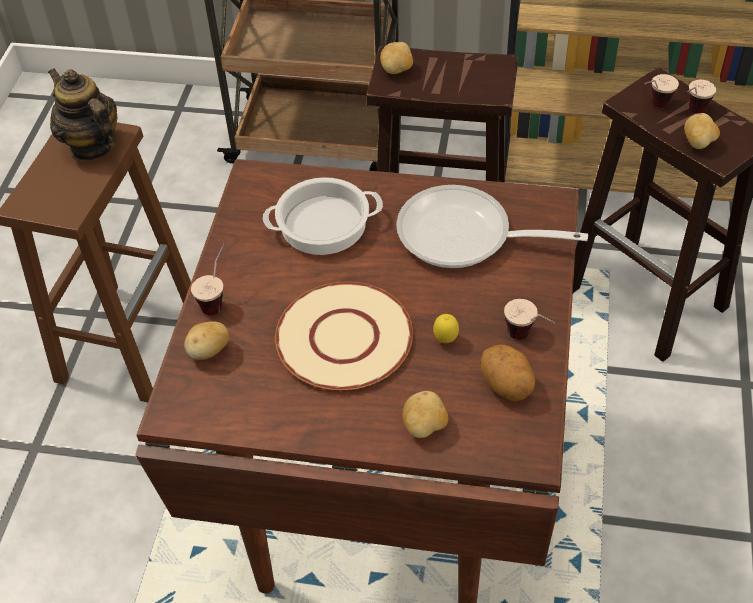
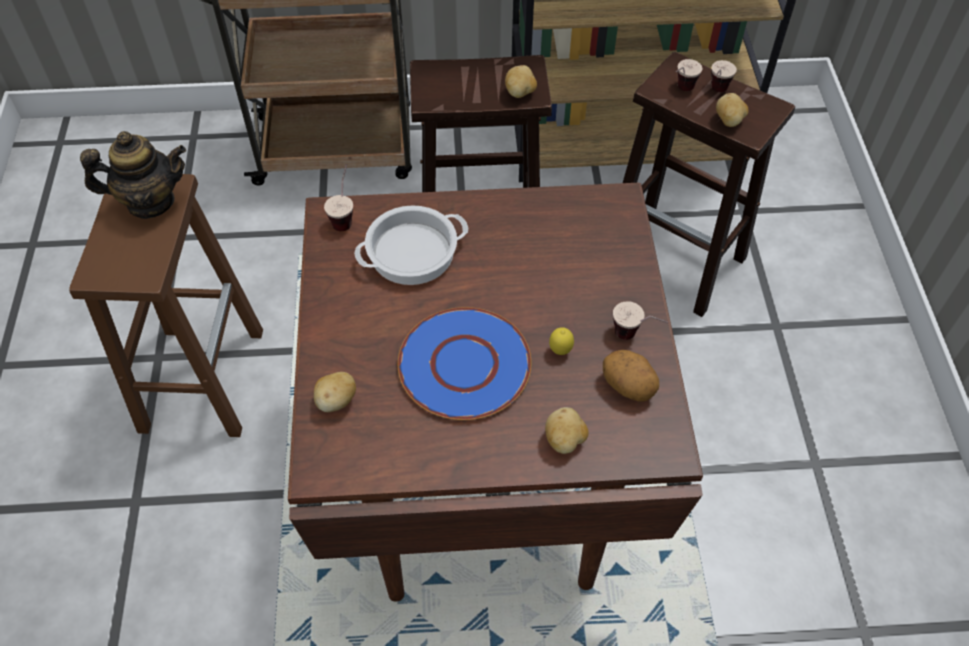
camera: 15 degrees left, 5 degrees up
teapot [48,68,117,161] -> teapot turned 135 degrees clockwise [80,131,186,219]
cup [191,243,225,315] -> cup moved to [324,164,353,231]
beige plate [275,282,413,390] -> blue plate [398,307,532,420]
potato [380,42,413,74] -> potato moved to [505,65,537,98]
frying pan [396,185,588,268] -> none

